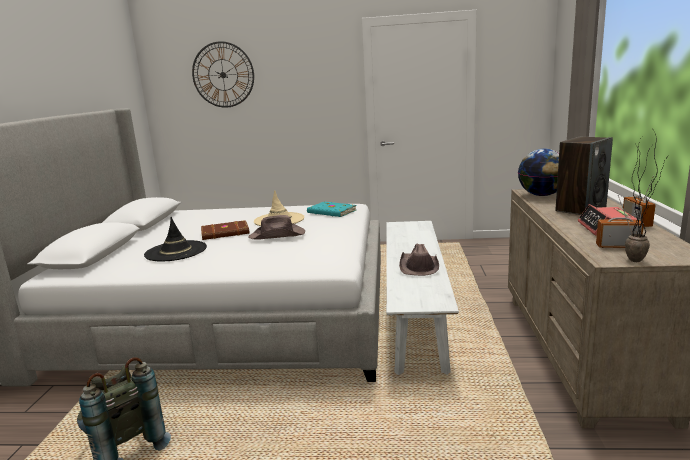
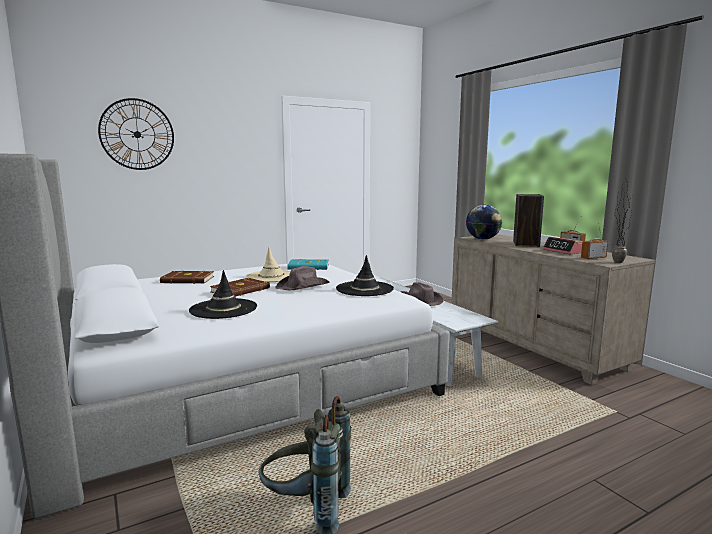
camera: 35 degrees left, 5 degrees down
none -> brown book [160,271,214,284]
none -> black hat [336,255,394,296]

